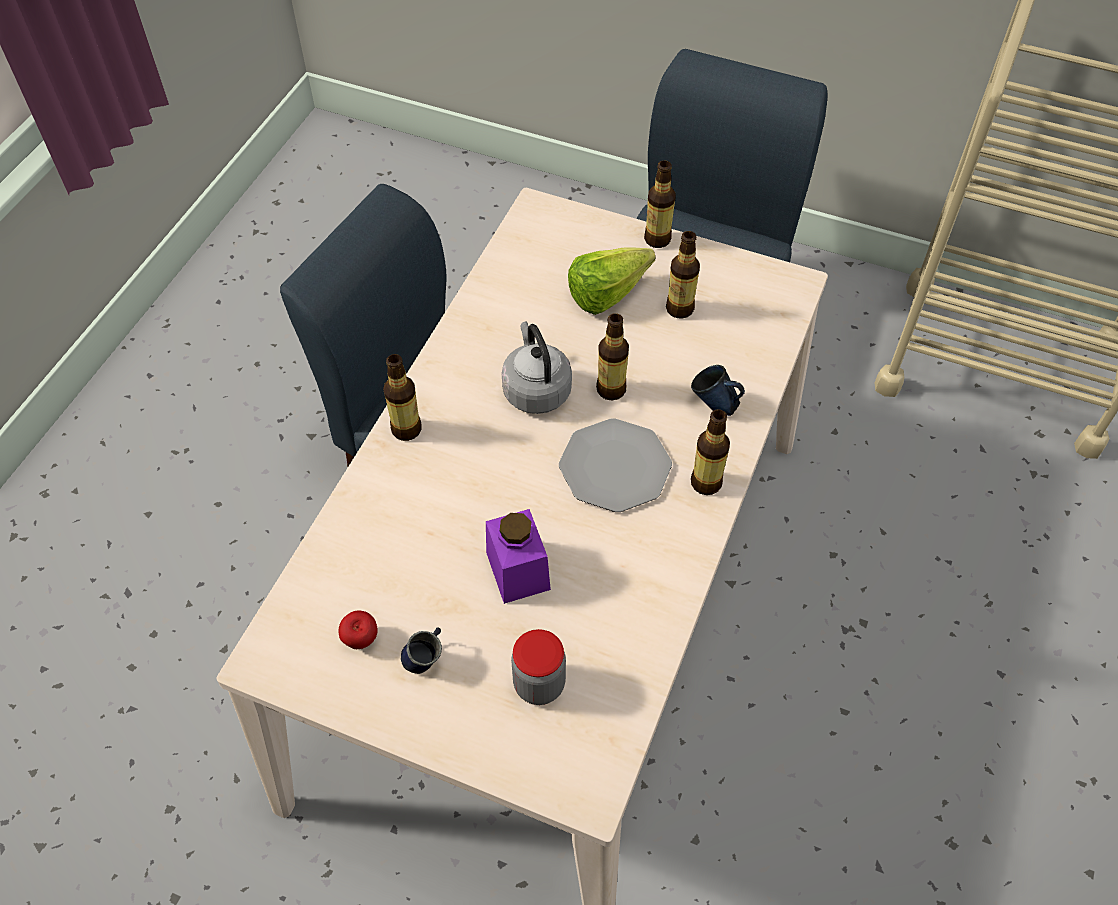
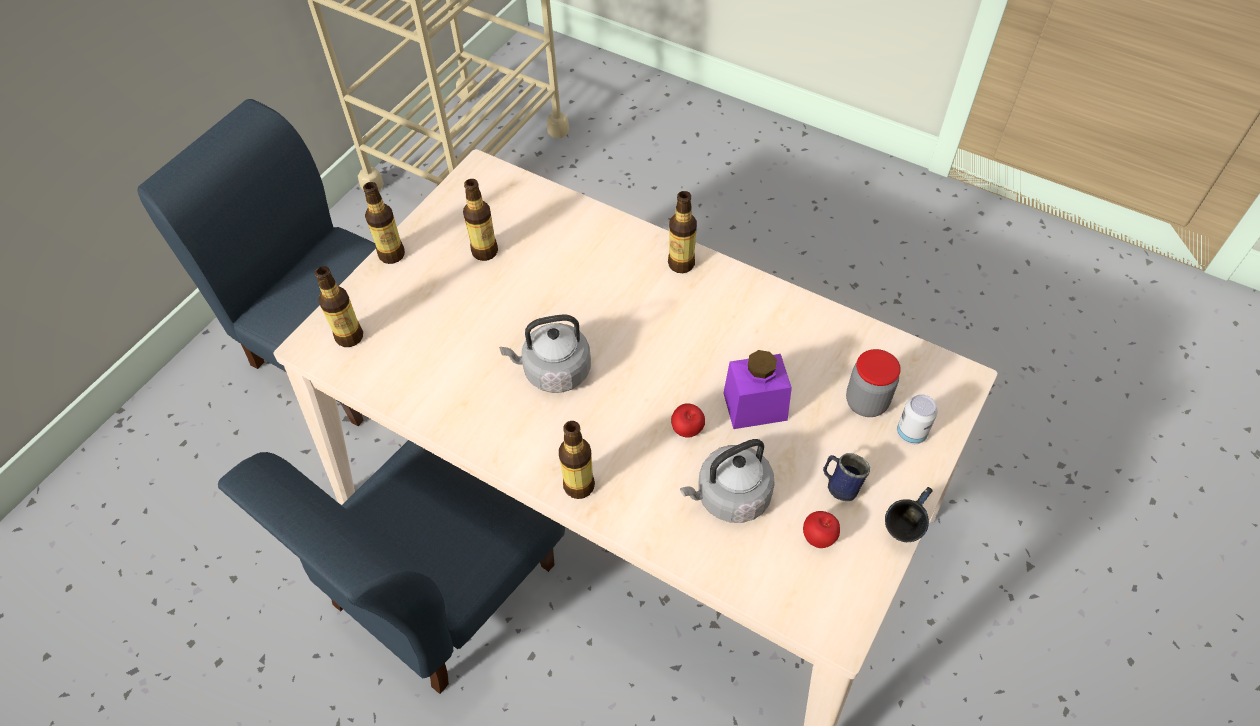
camera: 80 degrees left, 0 degrees up
plate [559,418,672,512] -> none
lettuce [568,247,655,315] -> none
bottle [596,313,629,400] -> bottle moved to [315,266,363,347]
blue mug [691,365,745,416] -> blue mug moved to [885,487,933,542]
none -> apple [671,403,705,438]
none -> grey kettle [680,439,775,523]
none -> can [897,394,938,444]

